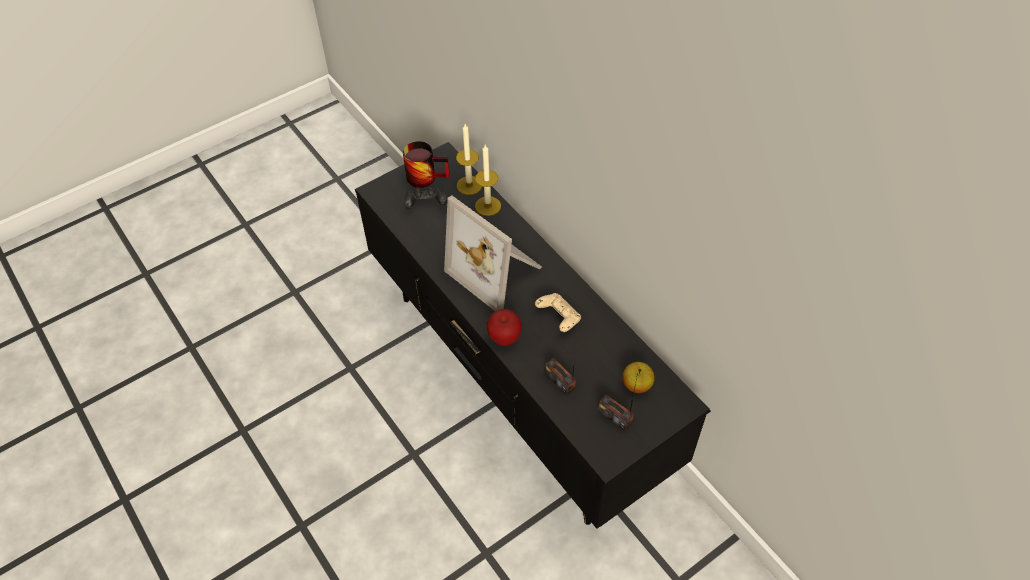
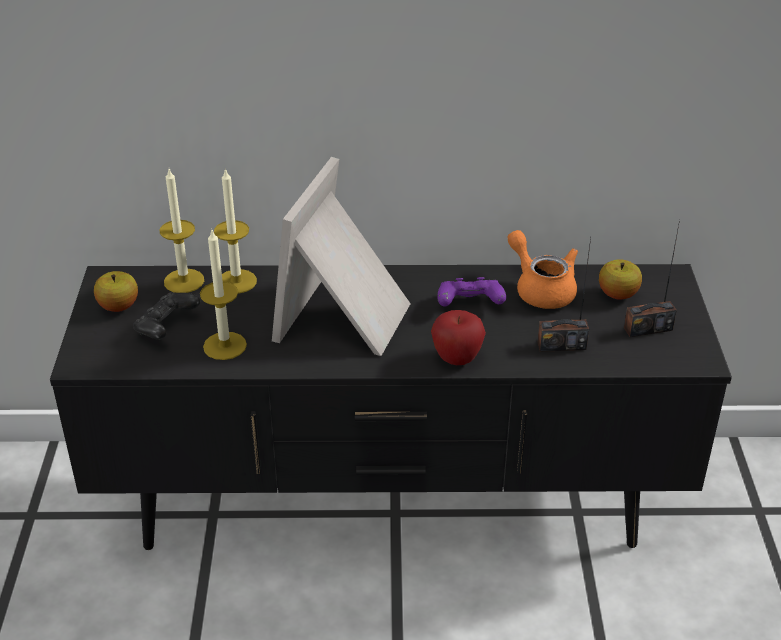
camera: 55 degrees left, 15 degrees down
mug [403,141,450,188] -> apple [94,271,138,312]
picture frame [444,196,542,311] -> picture frame turned 120 degrees clockwise [272,157,411,356]
beige game controller [535,293,581,332] -> purple game controller [437,277,506,306]
none -> candle [200,228,247,360]
none -> orange teapot [508,230,578,309]

